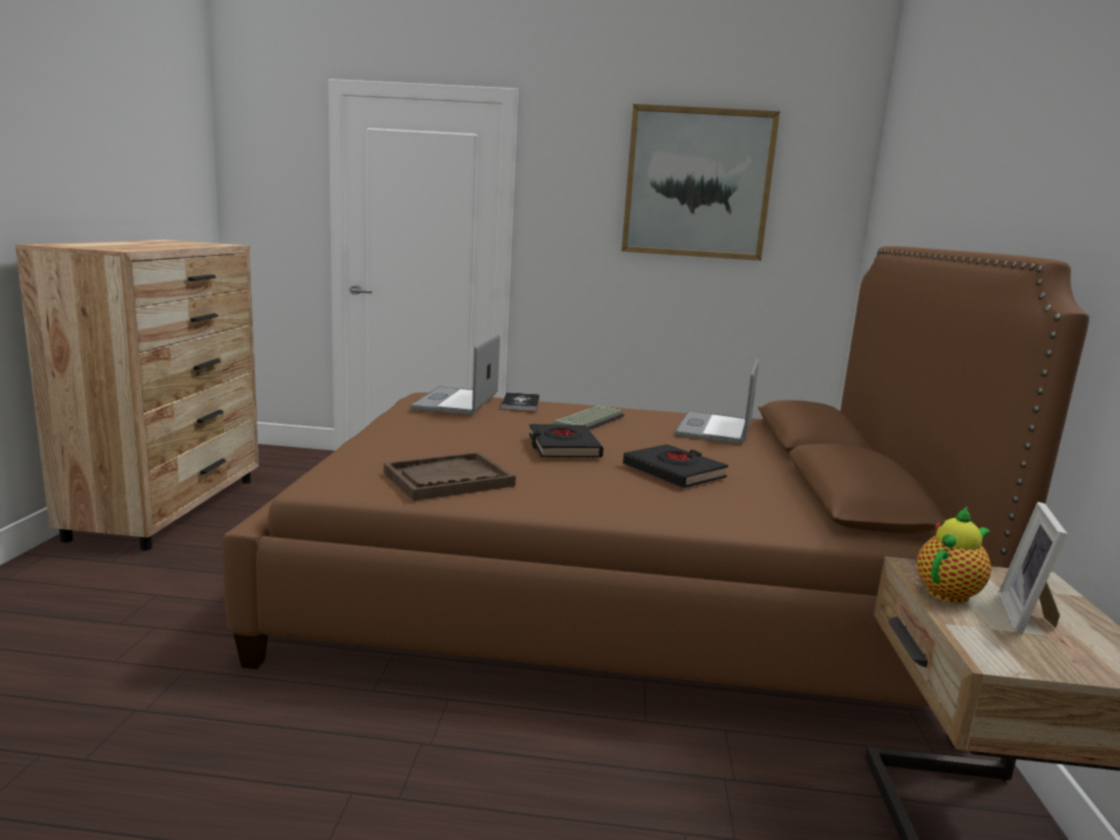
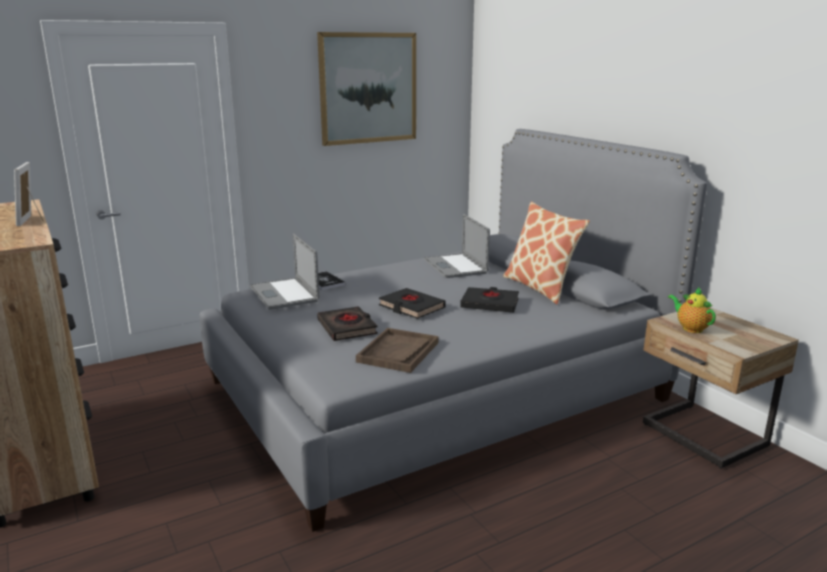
camera: 35 degrees left, 5 degrees up
brown bed [222,246,1089,748] -> grey bed [199,129,708,532]
keyboard [553,405,624,430] -> none
teapot [917,506,991,603] -> teapot turned 45 degrees counterclockwise [668,287,716,333]
picture frame [998,502,1068,634] -> picture frame moved to [14,162,43,226]
none -> black book [317,306,378,341]
none -> pillow [503,202,590,305]

